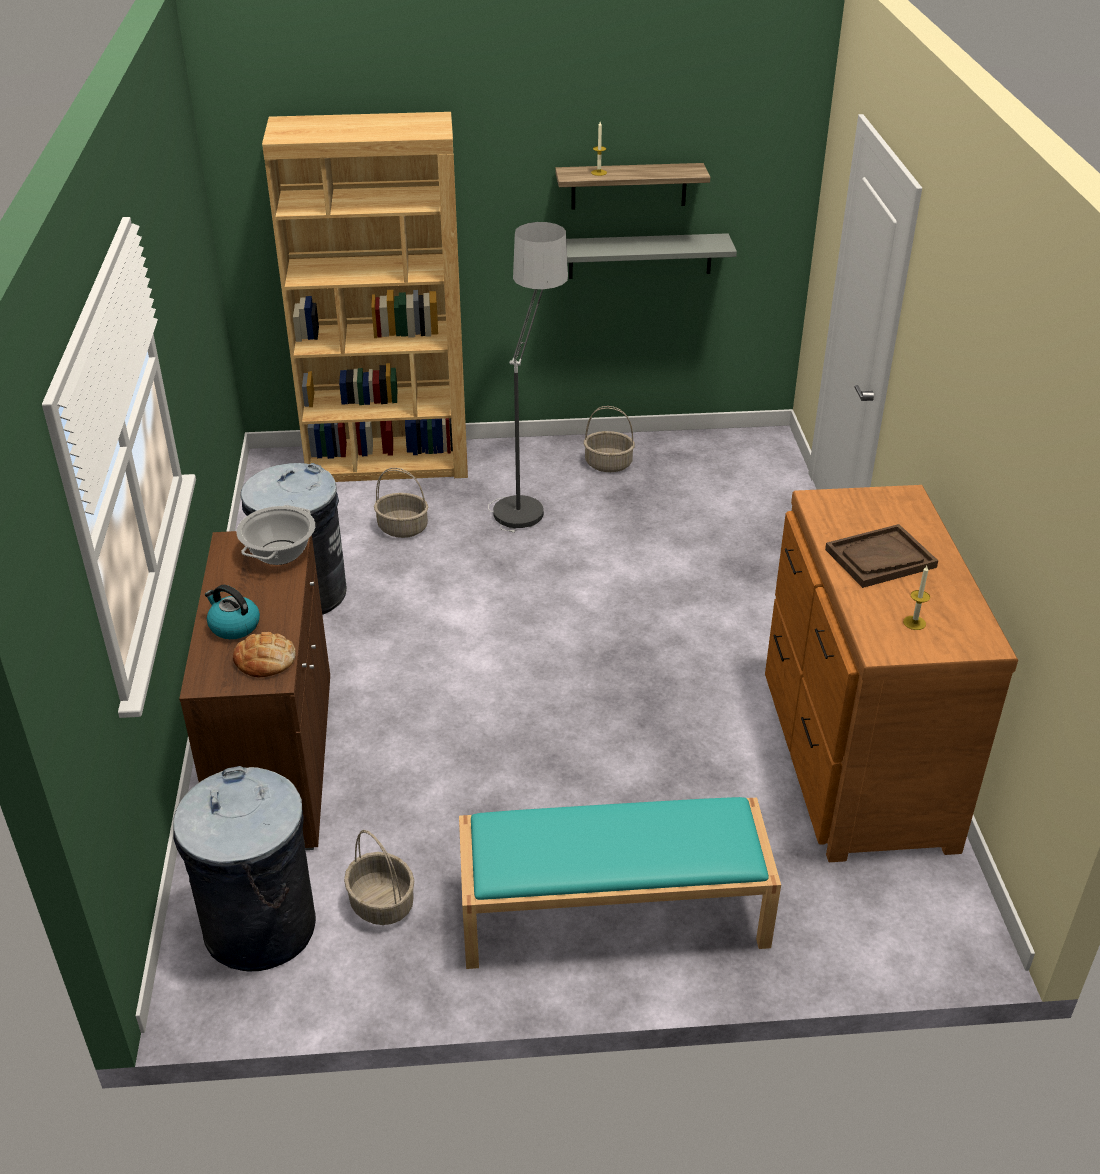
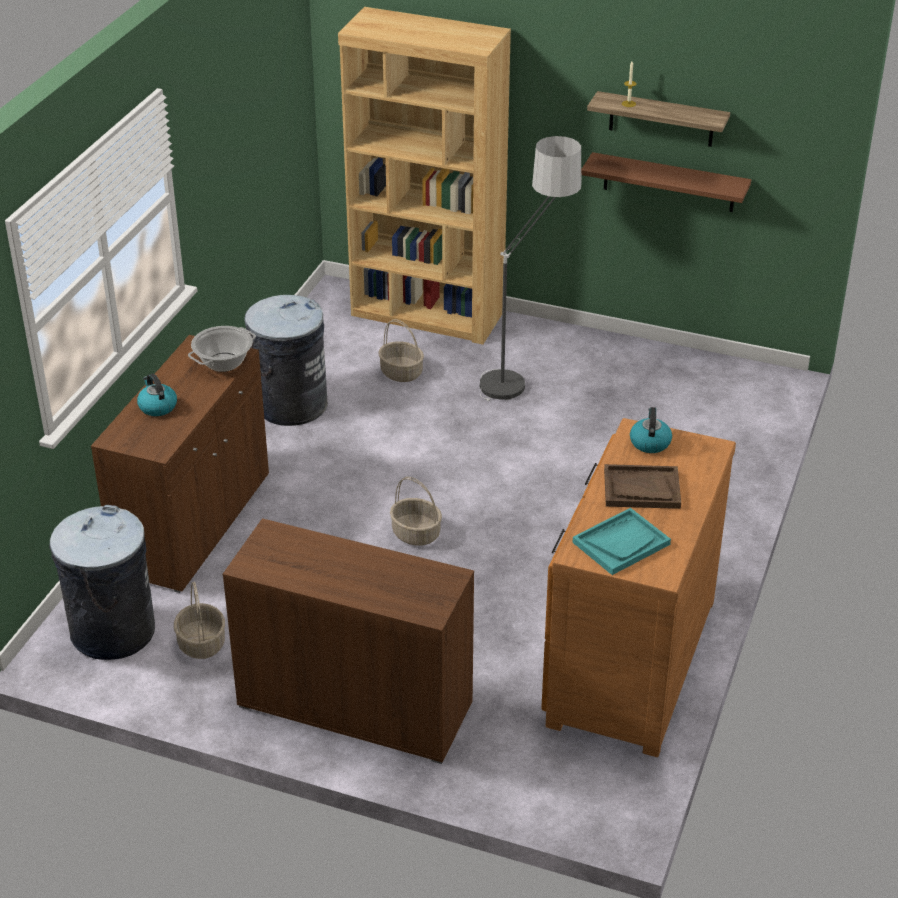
camera: 25 degrees right, 0 degrees up
bread [233,632,296,677] -> none
turquoise bench [459,797,781,969] -> brown cabinet [223,518,474,764]
grey shelf [566,233,737,279] -> brown shelf [581,152,751,212]
basket [584,406,635,472] -> basket moved to [390,477,442,546]
candle [903,566,930,630] -> turquoise tray [573,508,671,575]
none -> kettle [630,407,672,453]

